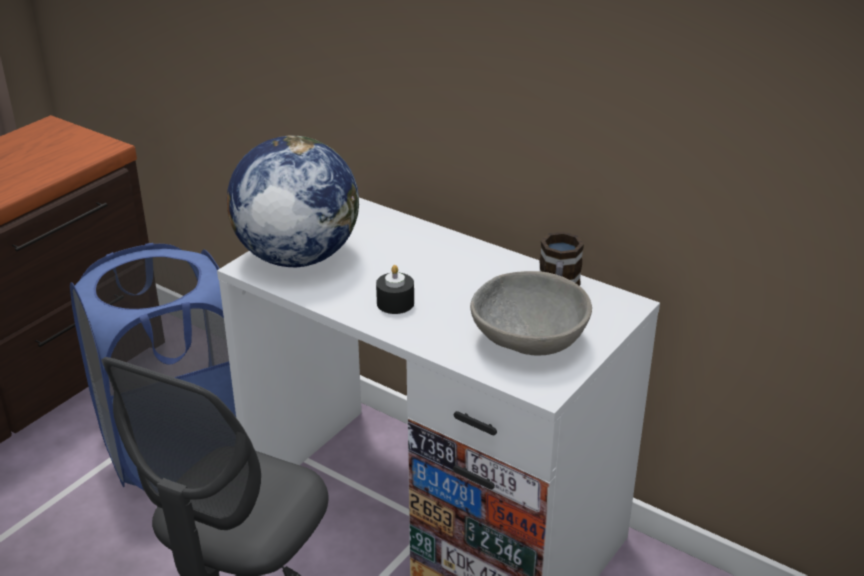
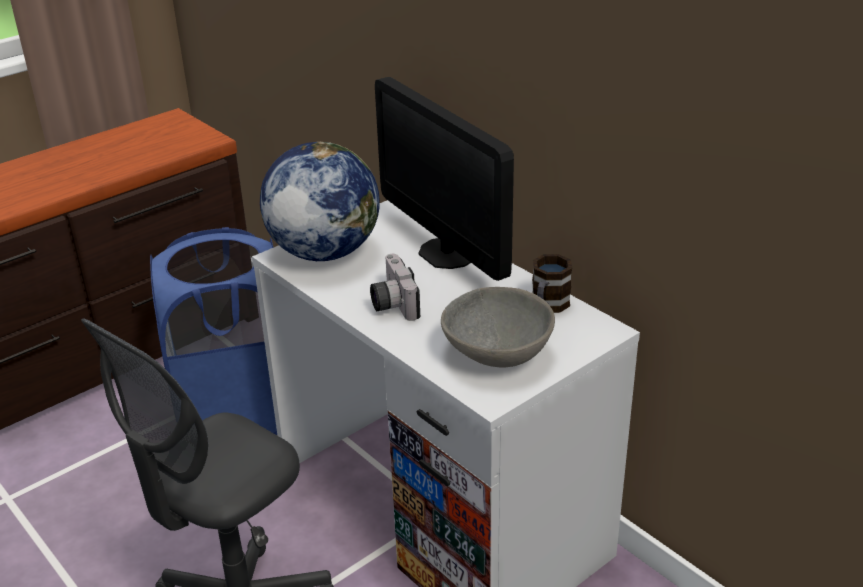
camera: 15 degrees right, 0 degrees up
black candle [376,265,414,314] -> camera [370,254,420,321]
none -> monitor [375,77,514,281]

